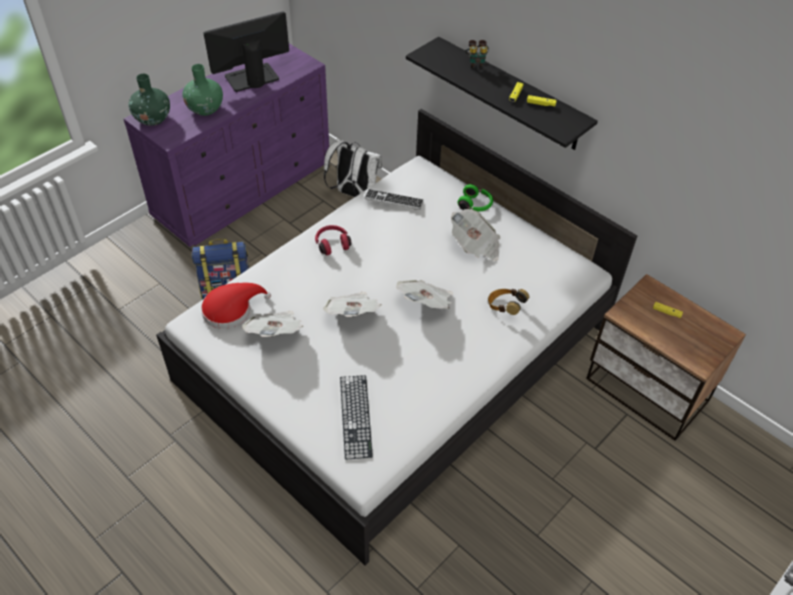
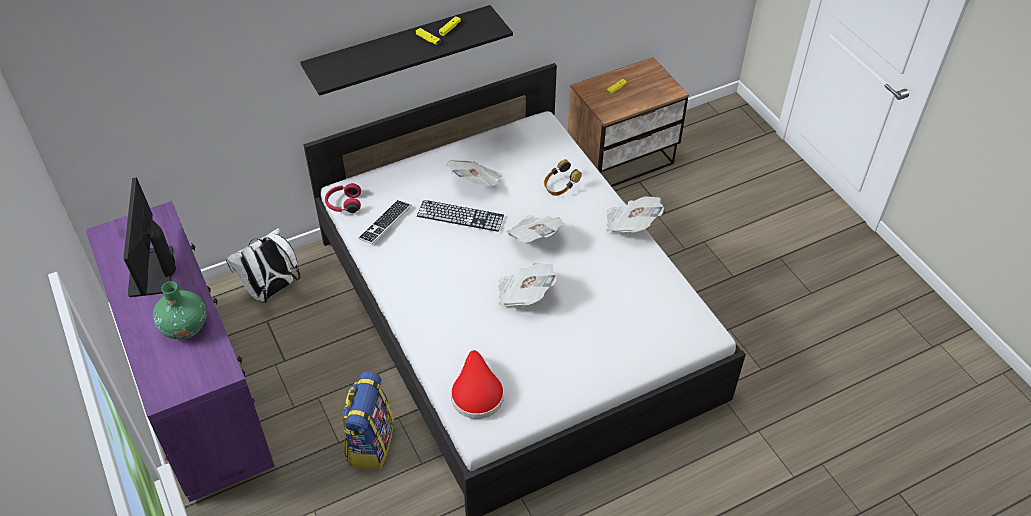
camera: 70 degrees left, 0 degrees up
green vase [128,74,170,126] -> none
newspaper [242,311,303,337] -> newspaper moved to [606,196,664,233]
red headphones [315,225,352,255] -> red headphones moved to [325,183,361,213]
keyboard [340,375,373,460] -> keyboard moved to [417,200,504,232]
green headphones [458,184,493,212] -> none
binoculars [465,40,489,68] -> none

